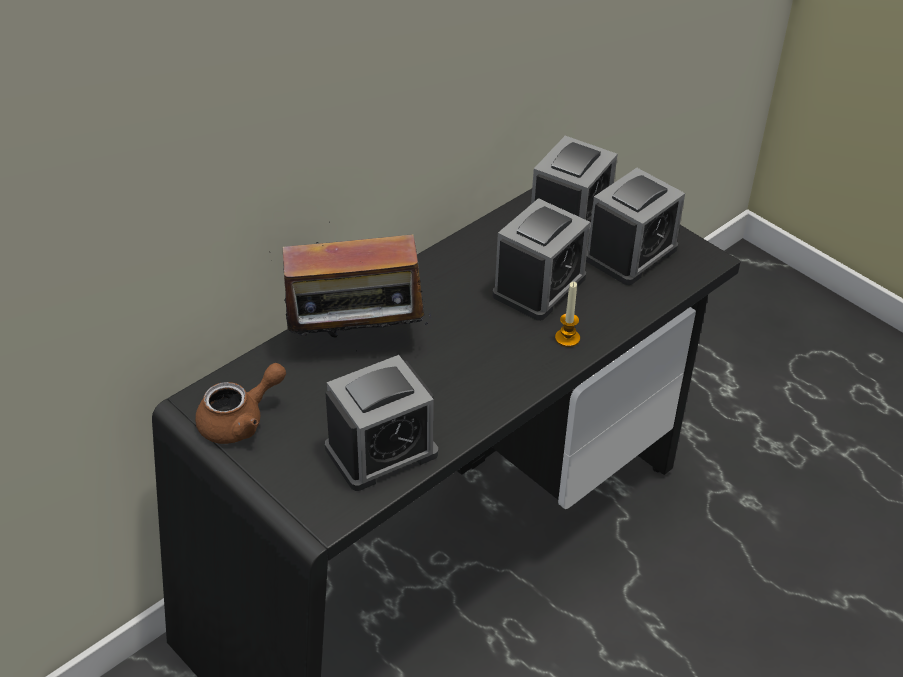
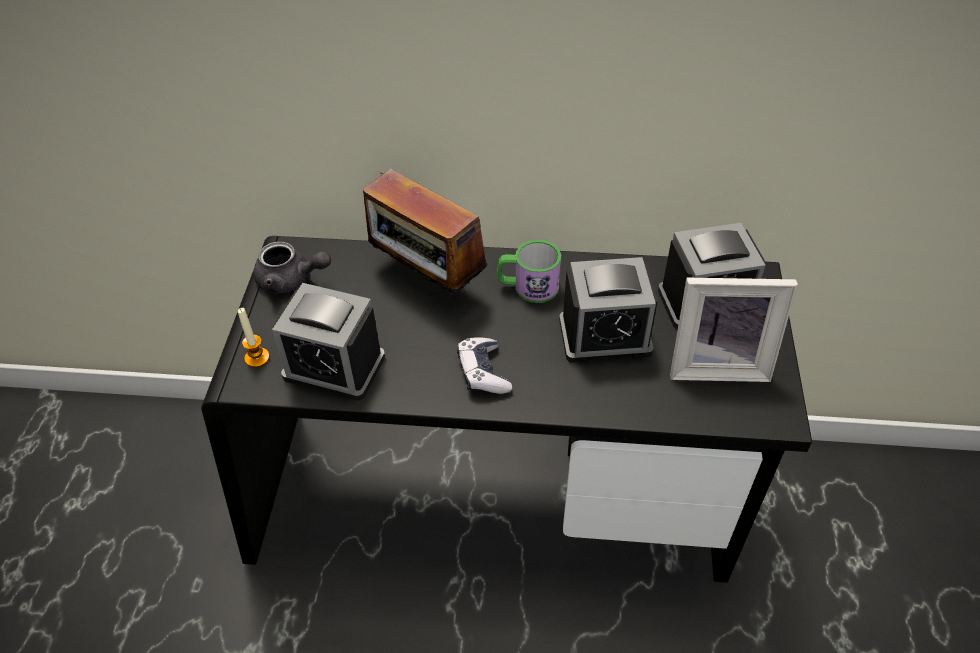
camera: 50 degrees right, 5 degrees up
brown teapot [195,363,286,444] -> grey teapot [254,241,331,294]
candle [555,282,580,347] -> candle moved to [238,308,270,367]
alarm clock [586,168,685,285] -> picture frame [670,278,798,382]
none -> game controller [457,337,512,394]
none -> mug [497,240,561,303]

